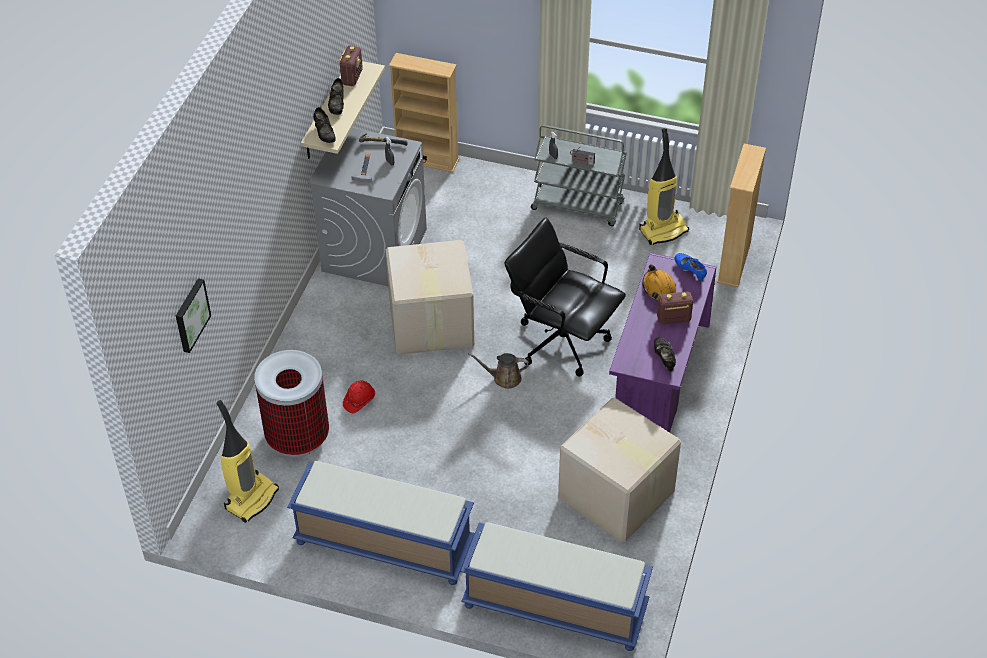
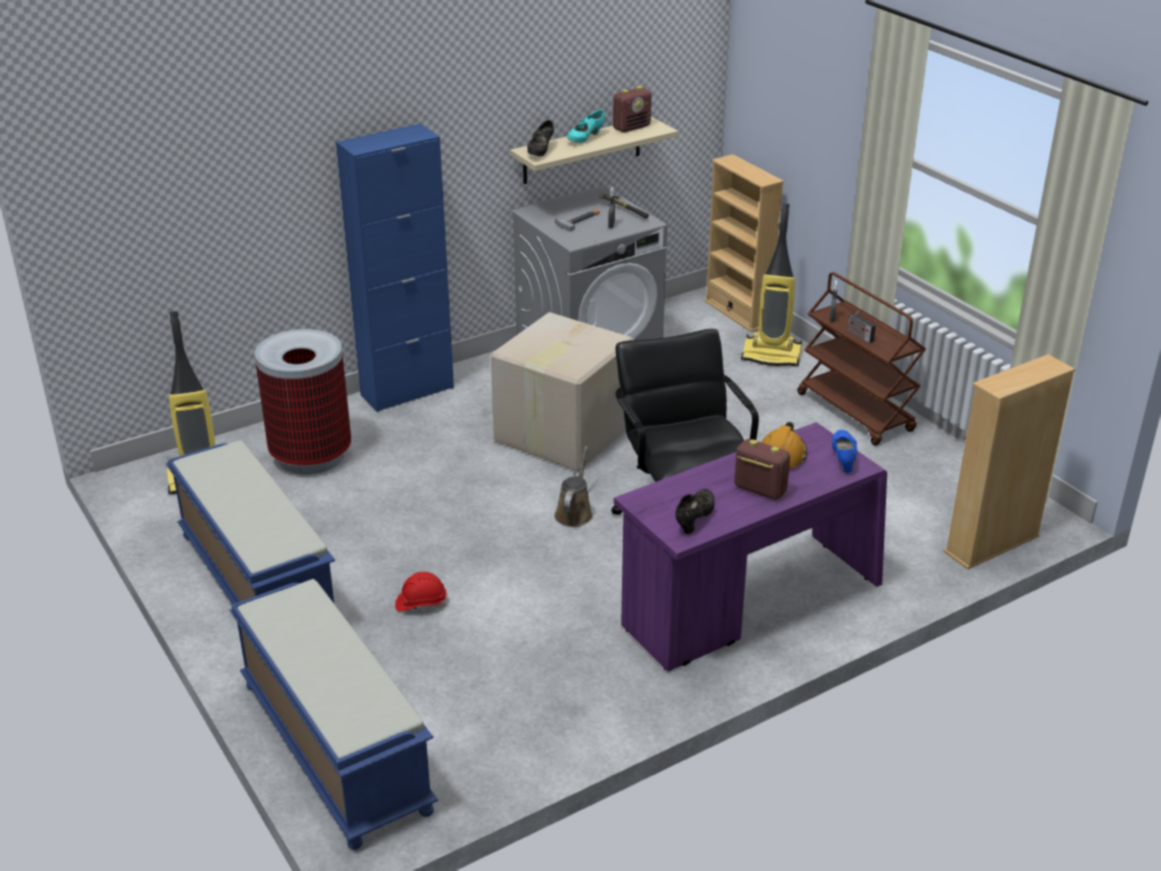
camera: 40 degrees right, 15 degrees down
picture [176,278,211,353] -> none
black shoe [328,78,344,115] -> turquoise shoe [567,110,605,143]
red hard hat [343,380,375,413] -> red hard hat moved to [395,572,448,612]
brown watering can [468,353,529,389] -> brown watering can turned 60 degrees clockwise [554,446,593,527]
grey cart [531,125,627,226] -> brown cart [797,272,926,446]
cardboard box [558,398,681,542] -> none
vacuum cleaner [639,128,689,245] -> vacuum cleaner moved to [741,203,802,366]
none -> blue cabinet [336,124,454,412]

